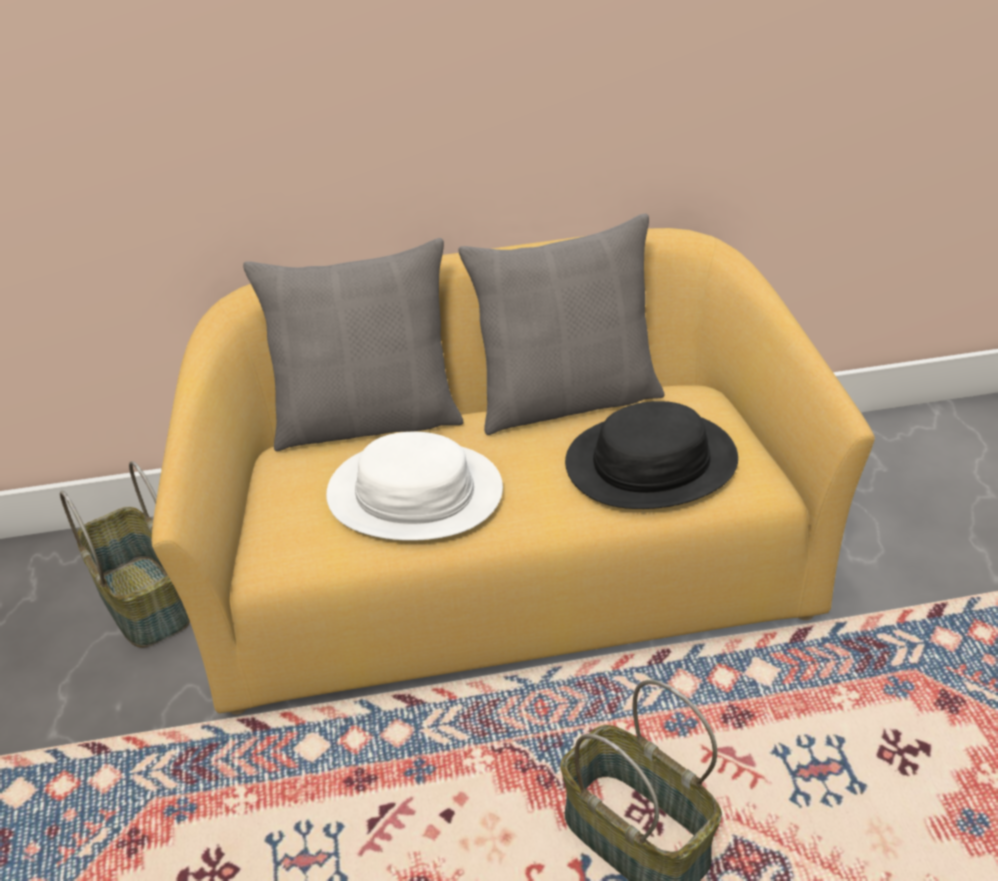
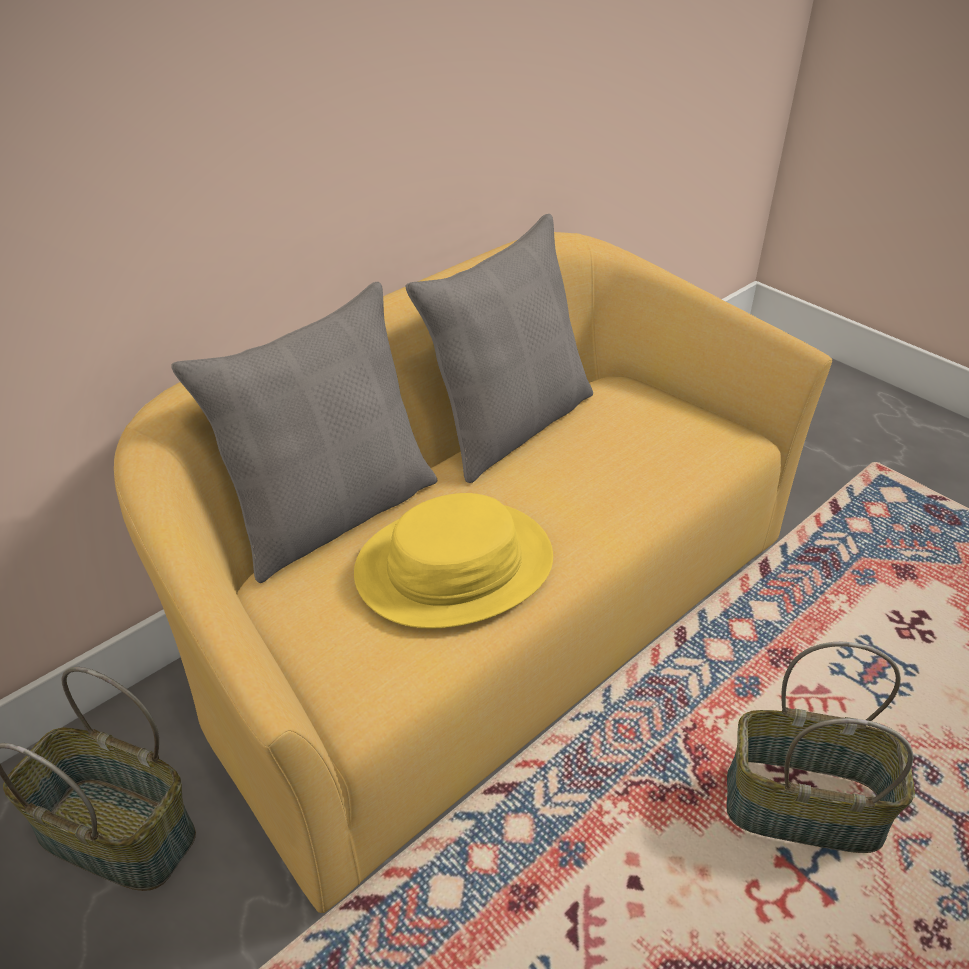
camera: 35 degrees left, 0 degrees up
white hat [326,432,503,541] -> yellow hat [354,493,553,629]
black hat [565,401,738,509] -> none

